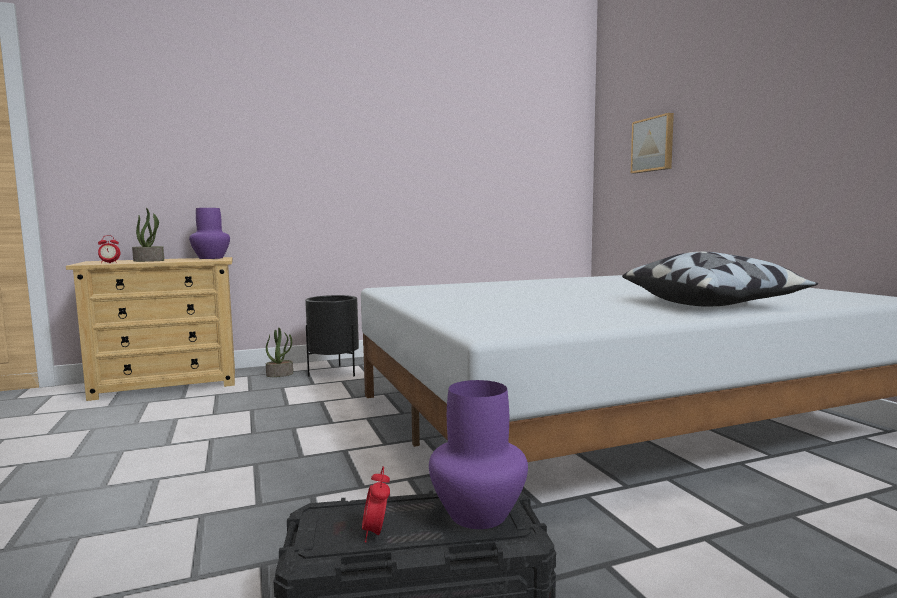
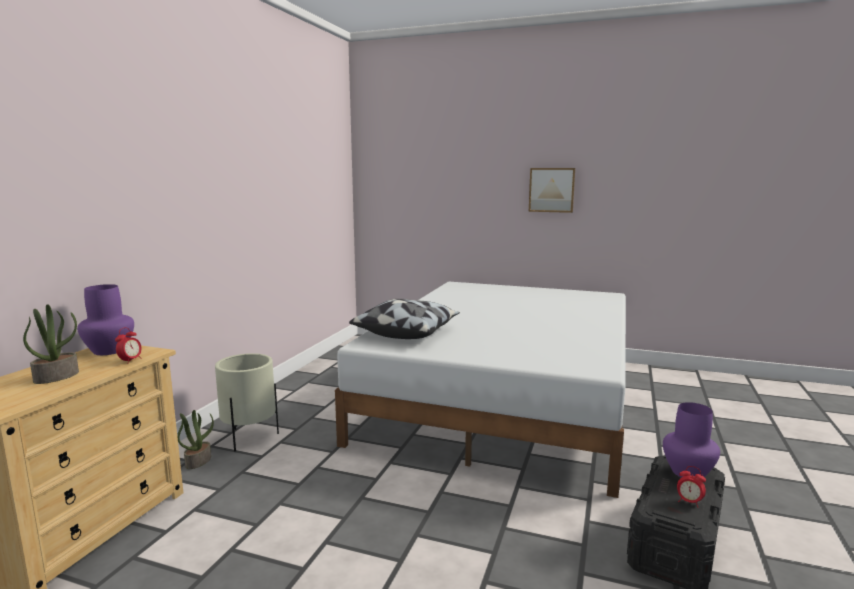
camera: 50 degrees left, 5 degrees up
alarm clock [98,235,120,263] -> alarm clock moved to [115,327,142,364]
black planter [305,295,359,377] -> beige planter [215,353,279,452]
pillow [622,252,818,307] -> pillow moved to [349,299,460,339]
picture [631,113,674,173] -> picture moved to [529,168,575,213]

